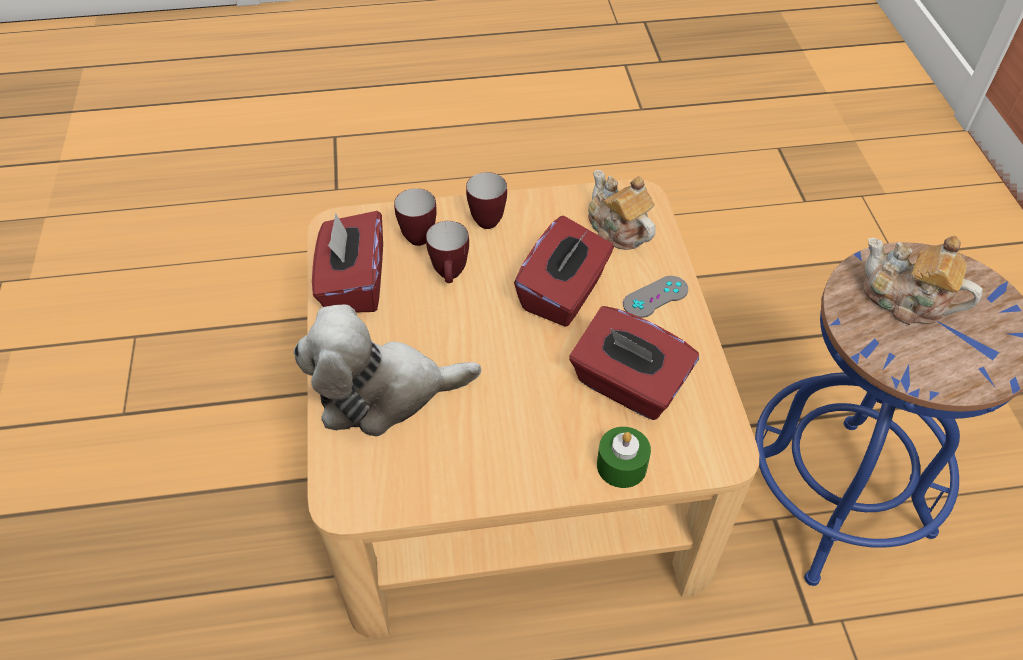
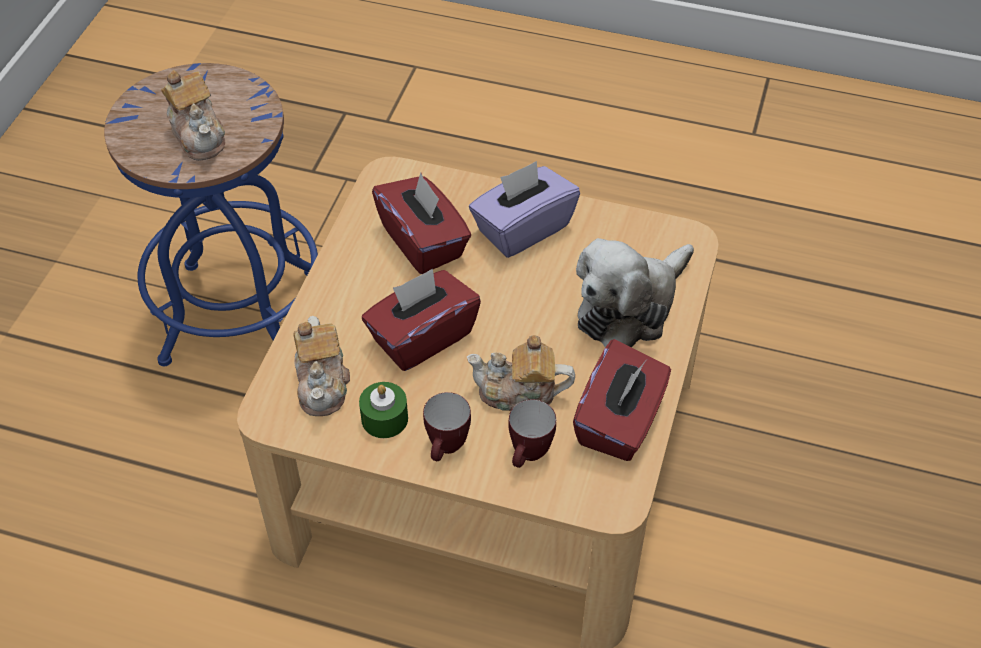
camera: 155 degrees left, 0 degrees up
plush toy [294,305,481,436] -> plush toy turned 120 degrees clockwise [576,238,694,347]
mug [426,221,469,283] -> teapot [467,335,575,411]
green candle [597,427,651,488] -> green candle moved to [359,382,408,438]
grey game controller [623,276,688,318] -> none
none -> purple tissue box [469,161,580,258]

